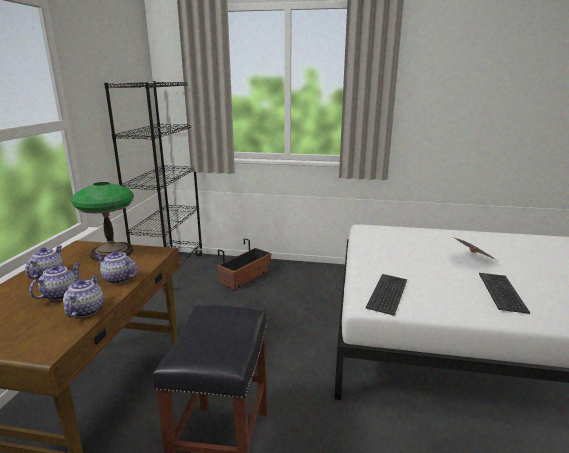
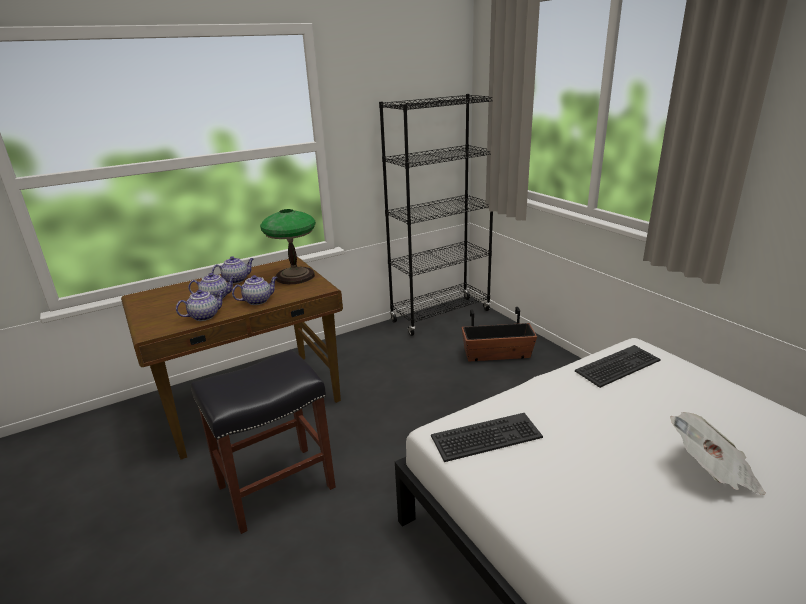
camera: 50 degrees right, 5 degrees up
teapot [96,251,138,284] -> teapot turned 75 degrees clockwise [232,275,277,305]
keyboard [479,273,530,314] -> keyboard moved to [575,345,660,388]

